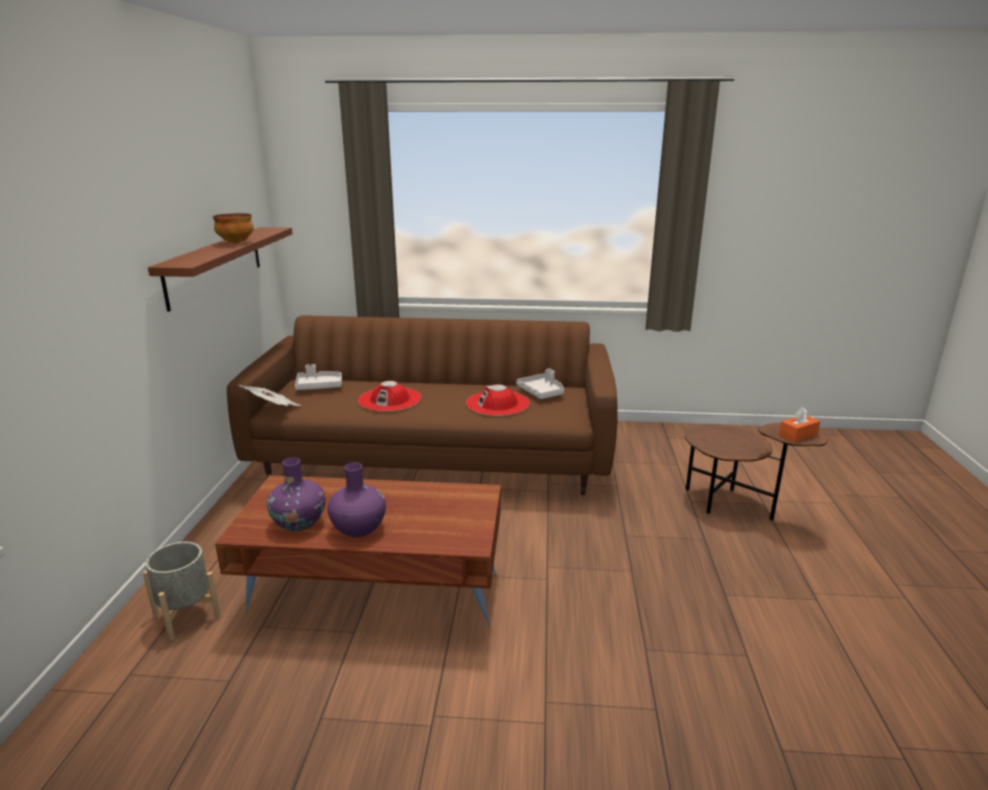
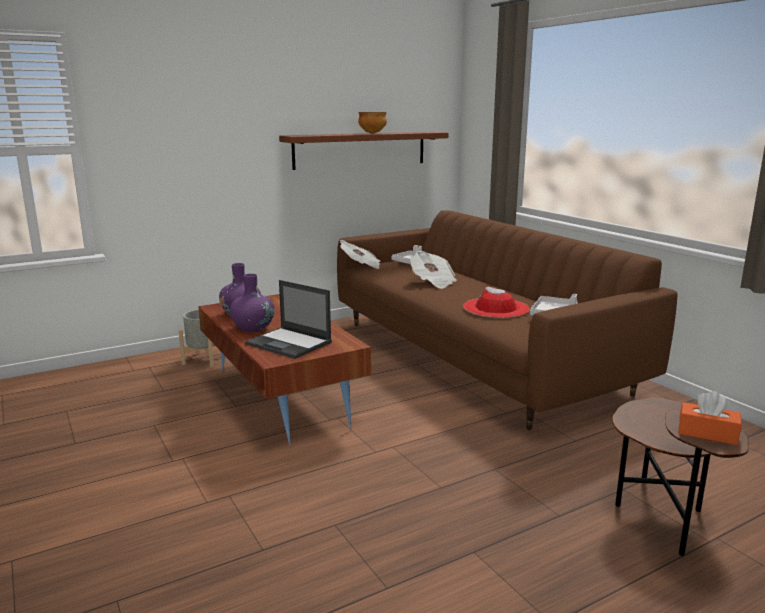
camera: 55 degrees right, 5 degrees down
red hat [358,381,421,411] -> newspaper [410,251,457,289]
none -> laptop [245,280,332,359]

